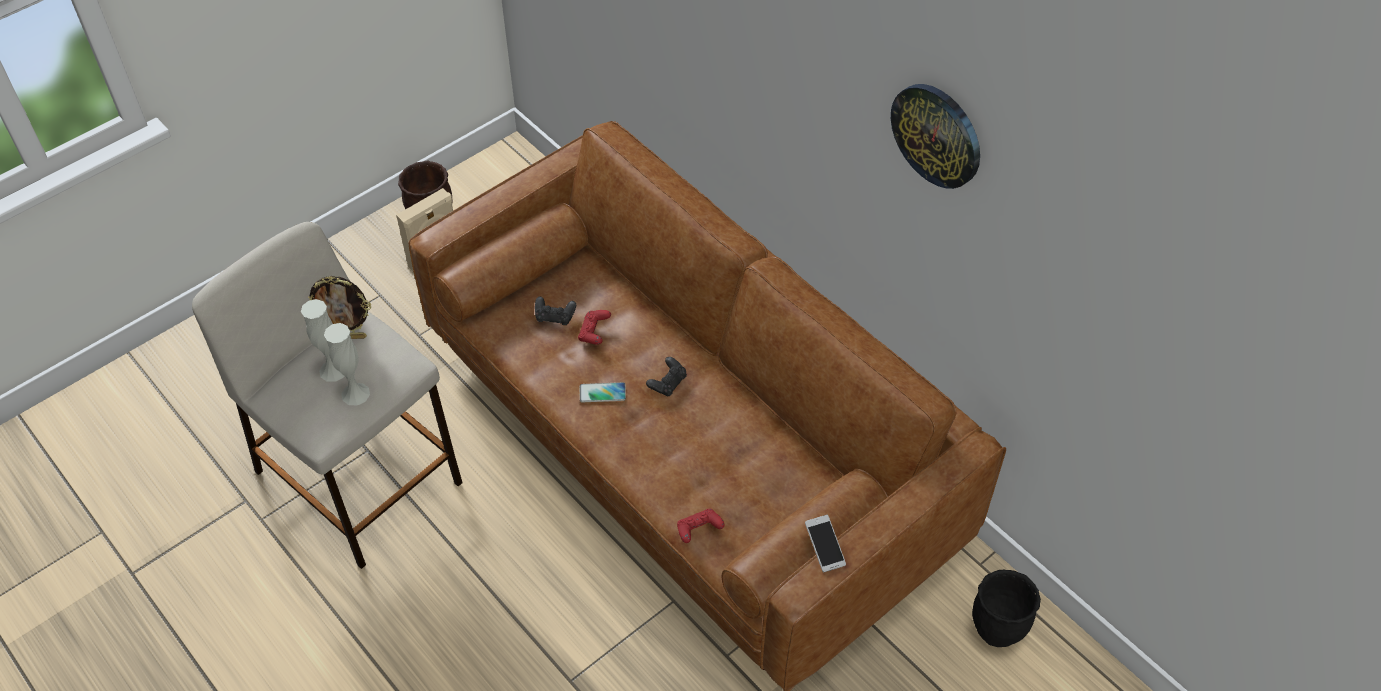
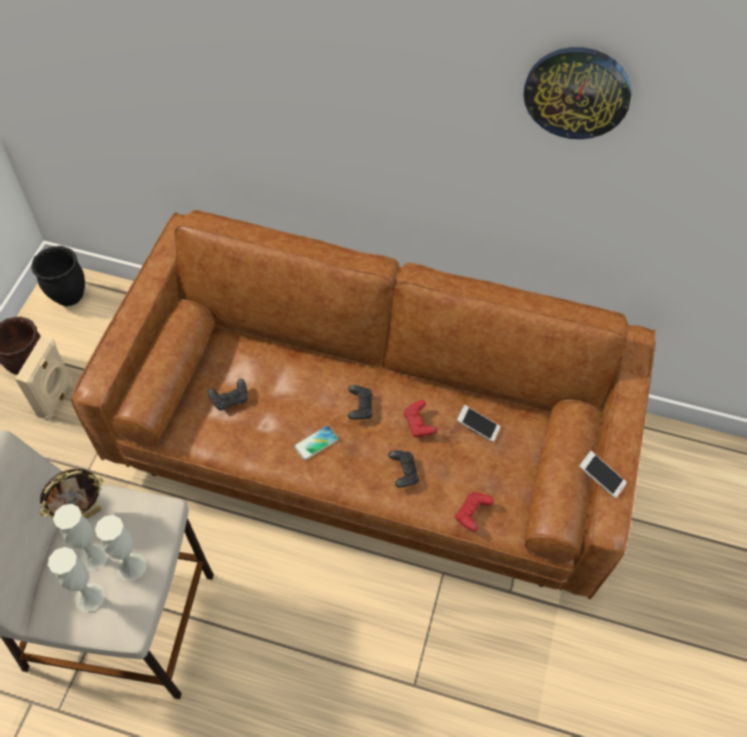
camera: 35 degrees left, 5 degrees up
red game controller [578,310,611,345] -> red game controller moved to [404,400,438,437]
black planter [972,570,1041,647] -> black planter moved to [31,246,85,306]
none -> white vase [48,547,105,612]
none -> black game controller [388,450,419,488]
none -> phone [457,405,501,442]

